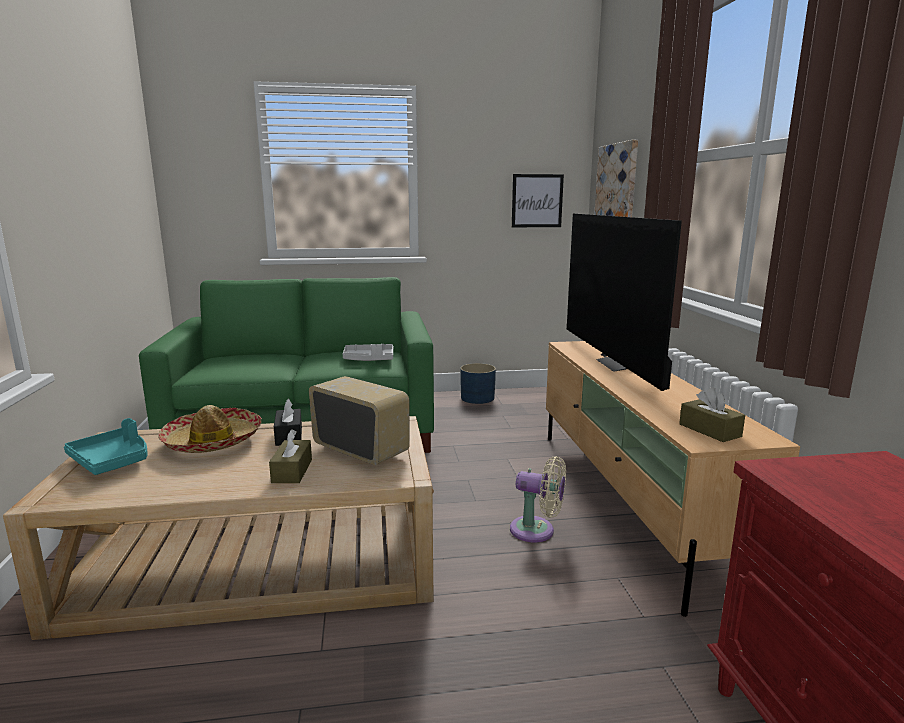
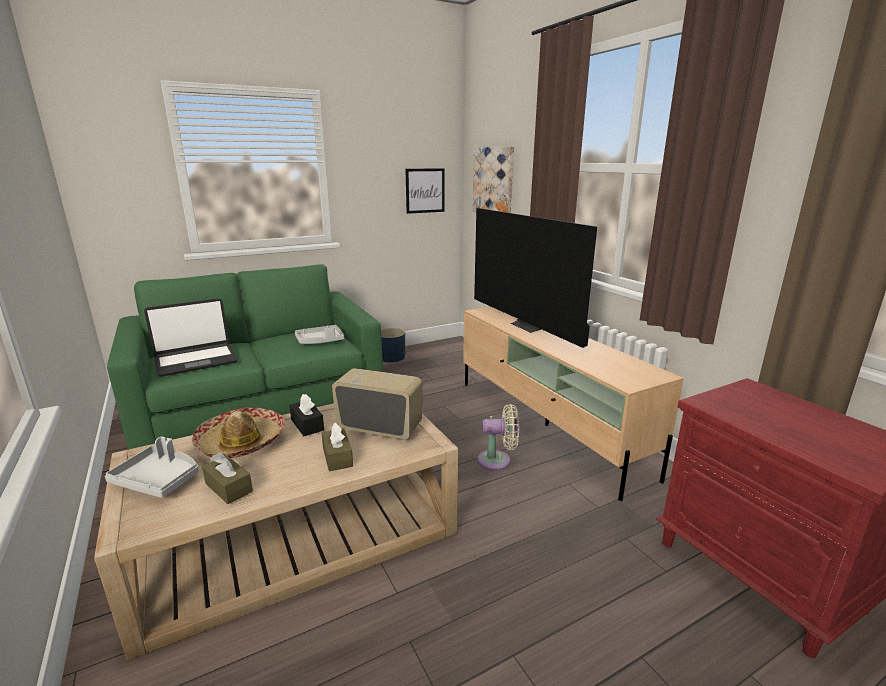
camera: 20 degrees left, 5 degrees up
turquoise tray [64,418,148,475] -> grey tray [105,436,199,498]
brown tissue box [679,388,745,442] -> brown tissue box moved to [202,452,253,504]
none -> laptop [144,298,238,377]

